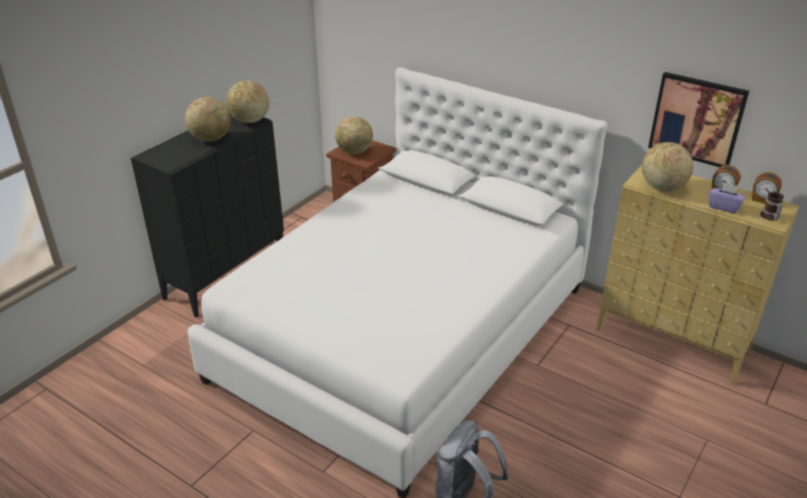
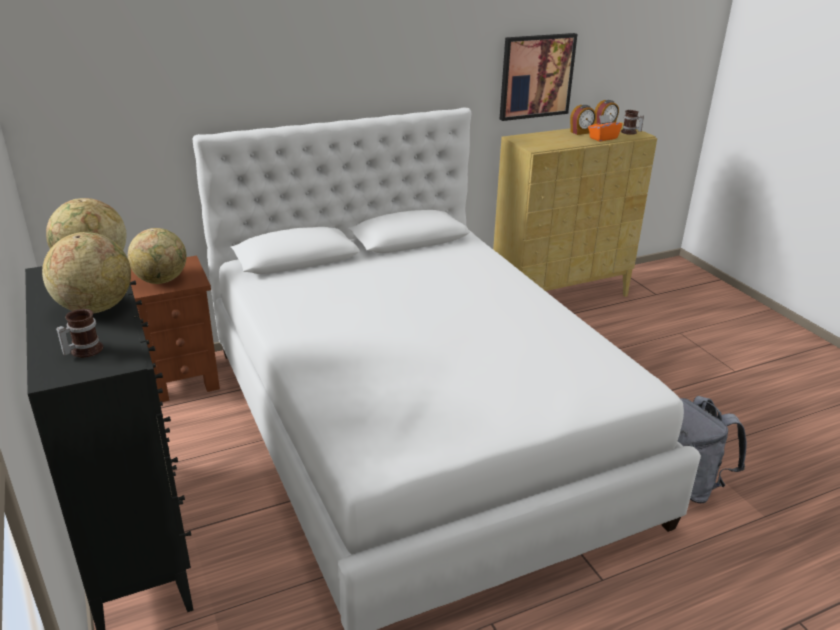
camera: 60 degrees left, 5 degrees down
globe [642,142,693,192] -> none
purple tissue box [709,182,745,214] -> orange tissue box [588,114,622,141]
none -> mug [56,309,103,358]

